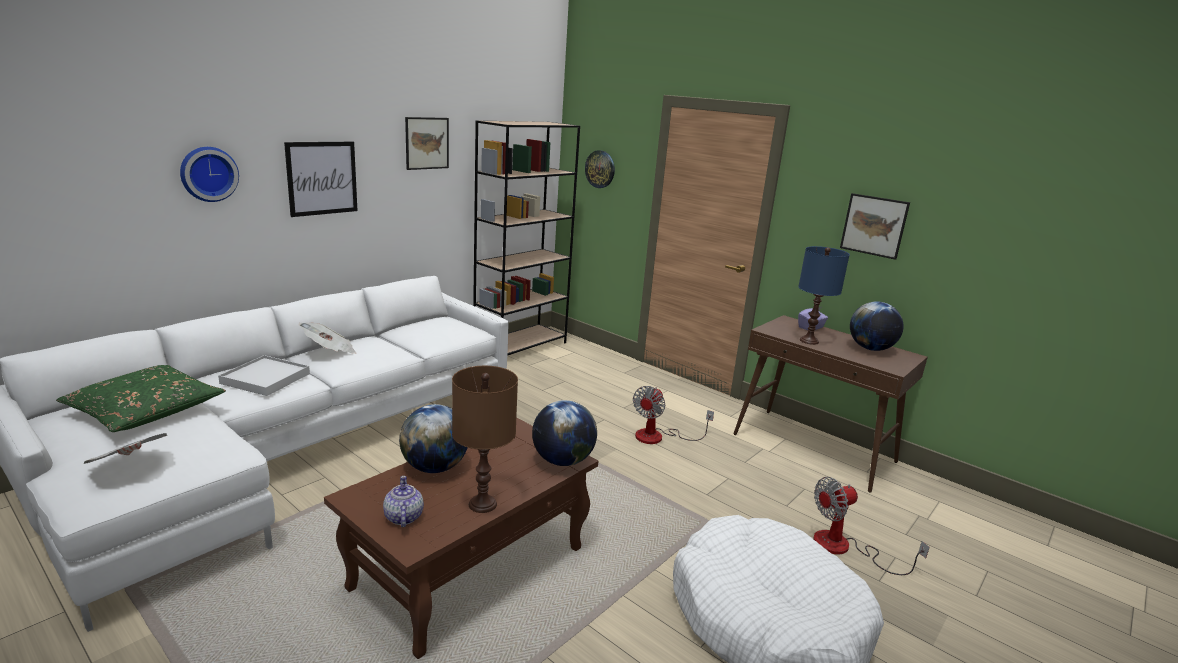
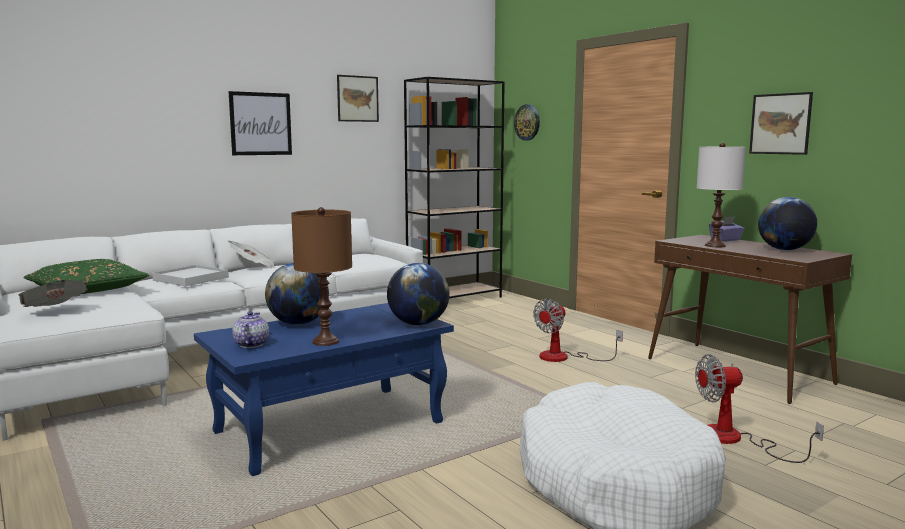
camera: 15 degrees right, 10 degrees down
wall clock [180,147,239,202] -> none
brown coffee table [324,417,598,659] -> blue coffee table [194,303,454,476]
blue table lamp [798,246,850,345] -> white table lamp [697,143,746,247]

